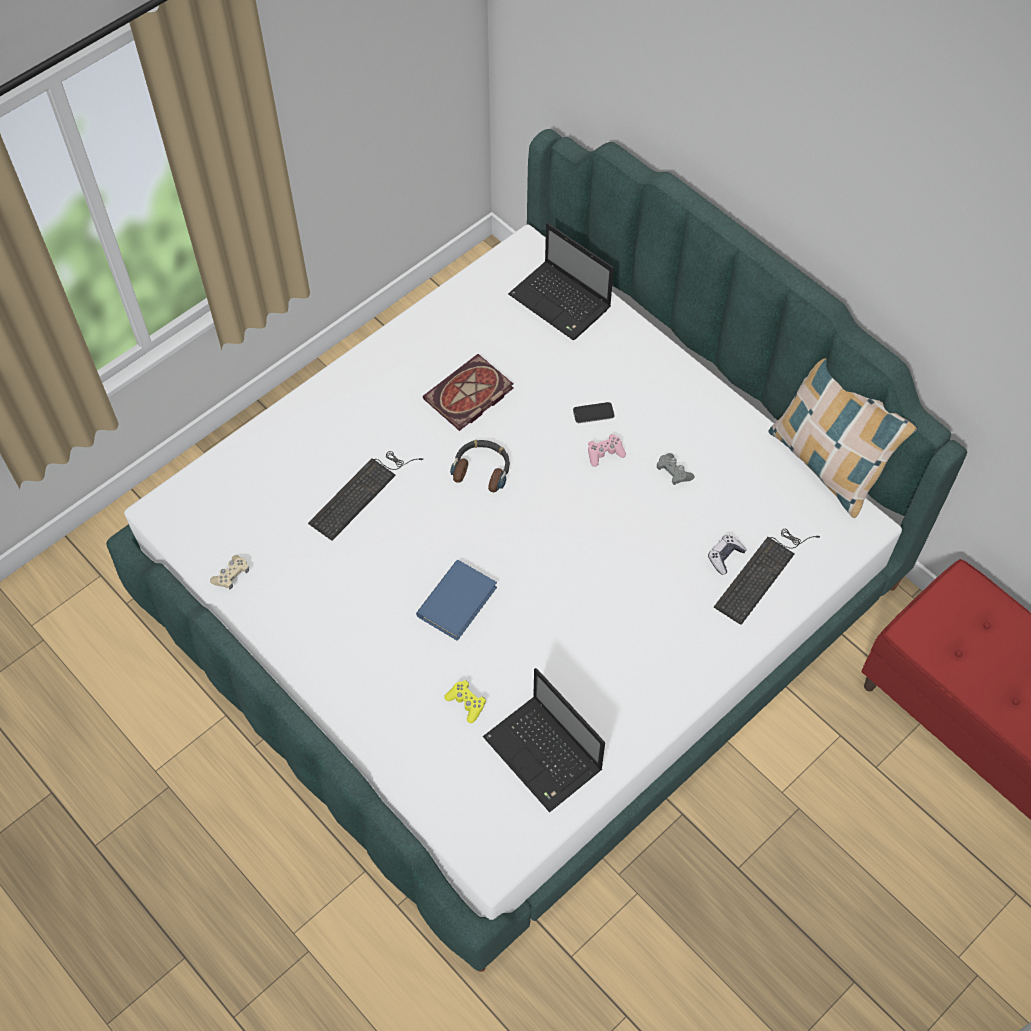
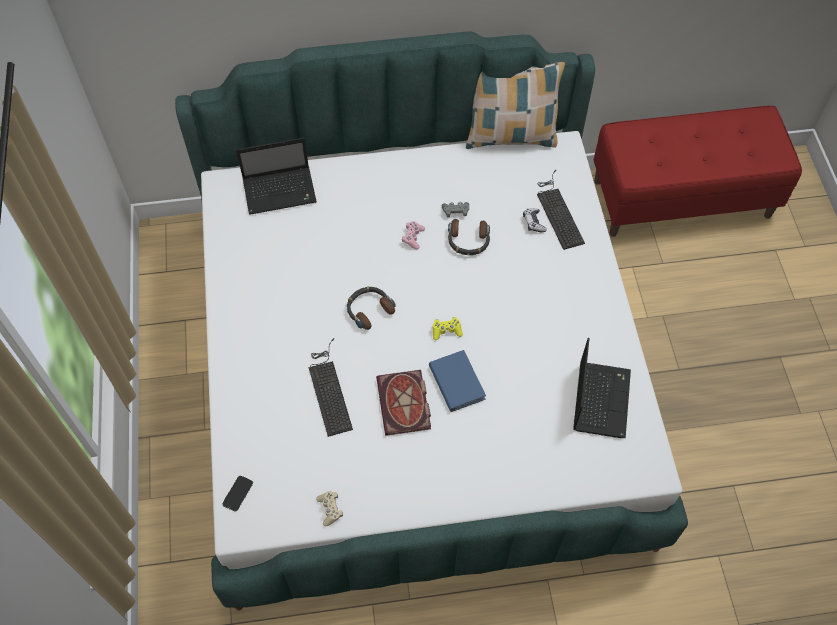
camera: 55 degrees left, 0 degrees up
book [423,354,513,431] -> book moved to [376,370,431,436]
yellow game controller [444,680,486,723] -> yellow game controller moved to [433,317,463,340]
laptop [483,668,605,812] -> laptop turned 75 degrees counterclockwise [573,338,631,438]
phone [573,402,614,423] -> phone moved to [222,476,253,512]
none -> headphones [448,219,490,255]

